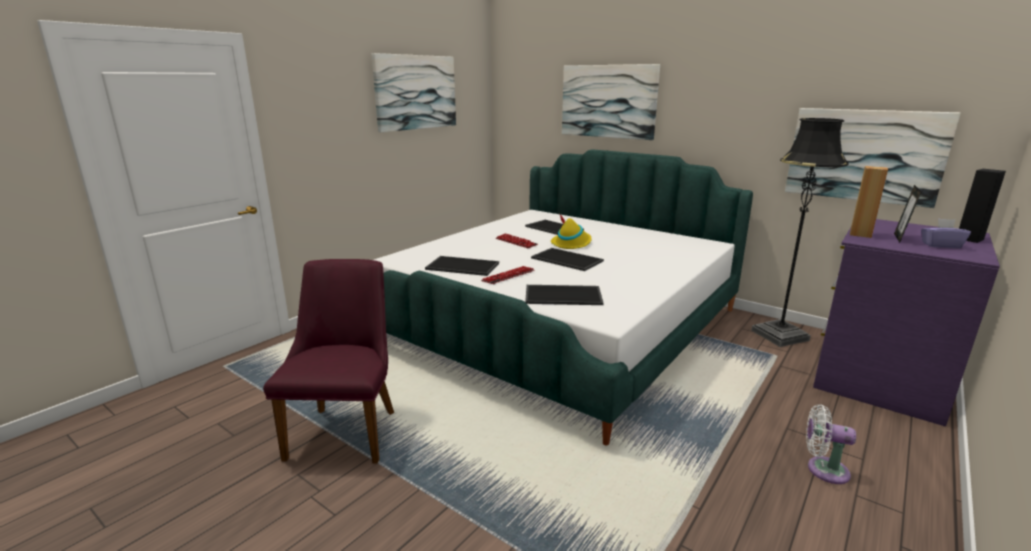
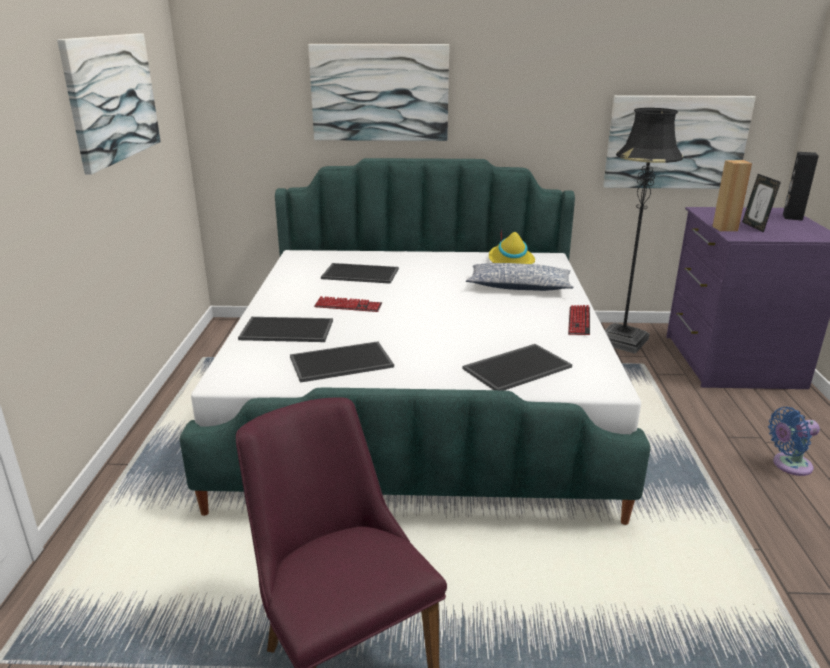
camera: 35 degrees left, 5 degrees up
keyboard [481,266,534,284] -> keyboard moved to [568,305,590,335]
tray [531,248,604,271] -> tray moved to [238,317,333,342]
yellow hat [551,213,592,249] -> yellow hat moved to [489,228,535,264]
white fan [806,404,856,484] -> blue fan [768,407,820,476]
purple tissue box [921,219,971,248] -> none
none -> pillow [466,263,574,291]

